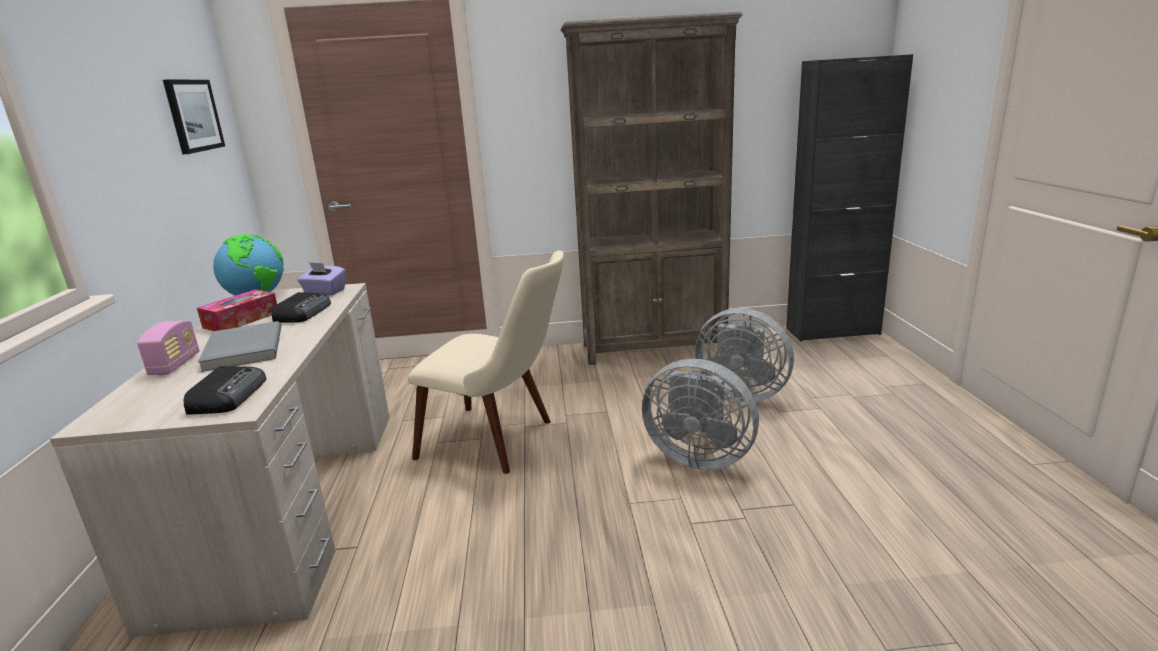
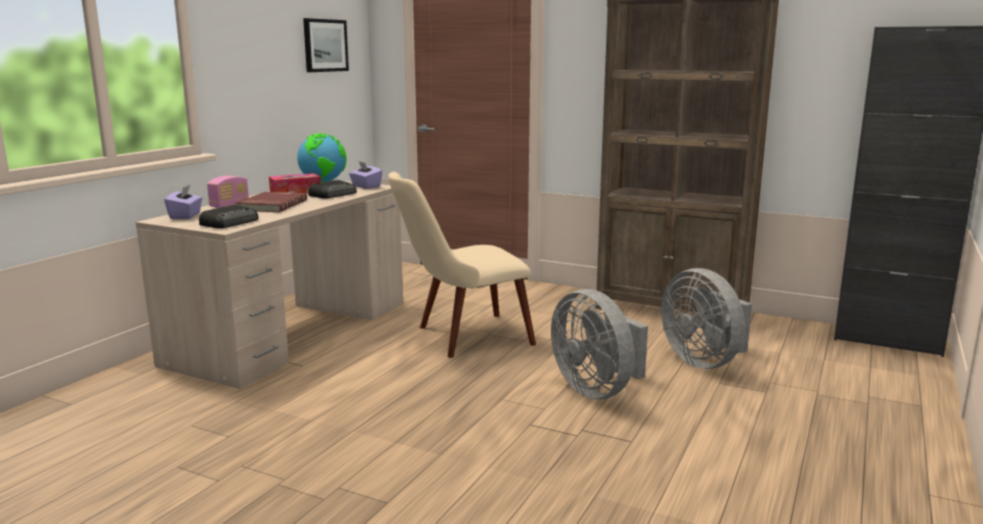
camera: 30 degrees right, 5 degrees down
grey book [198,321,281,372] -> red book [235,192,307,212]
beige chair [408,250,564,474] -> beige chair turned 105 degrees clockwise [388,172,536,358]
none -> purple tissue box [164,185,202,219]

